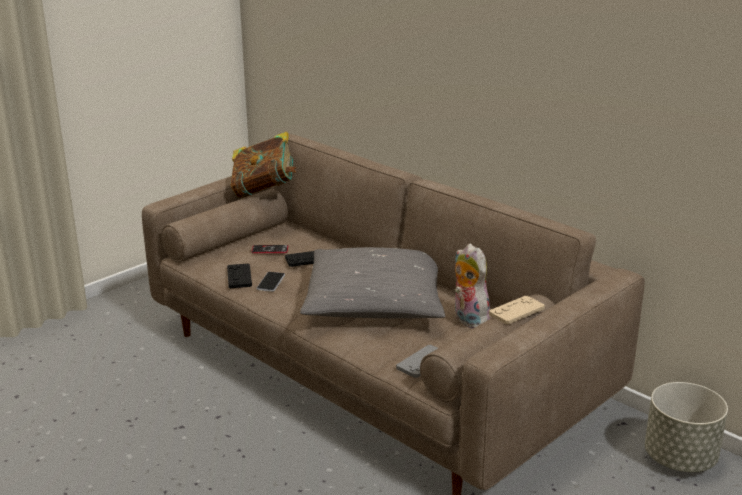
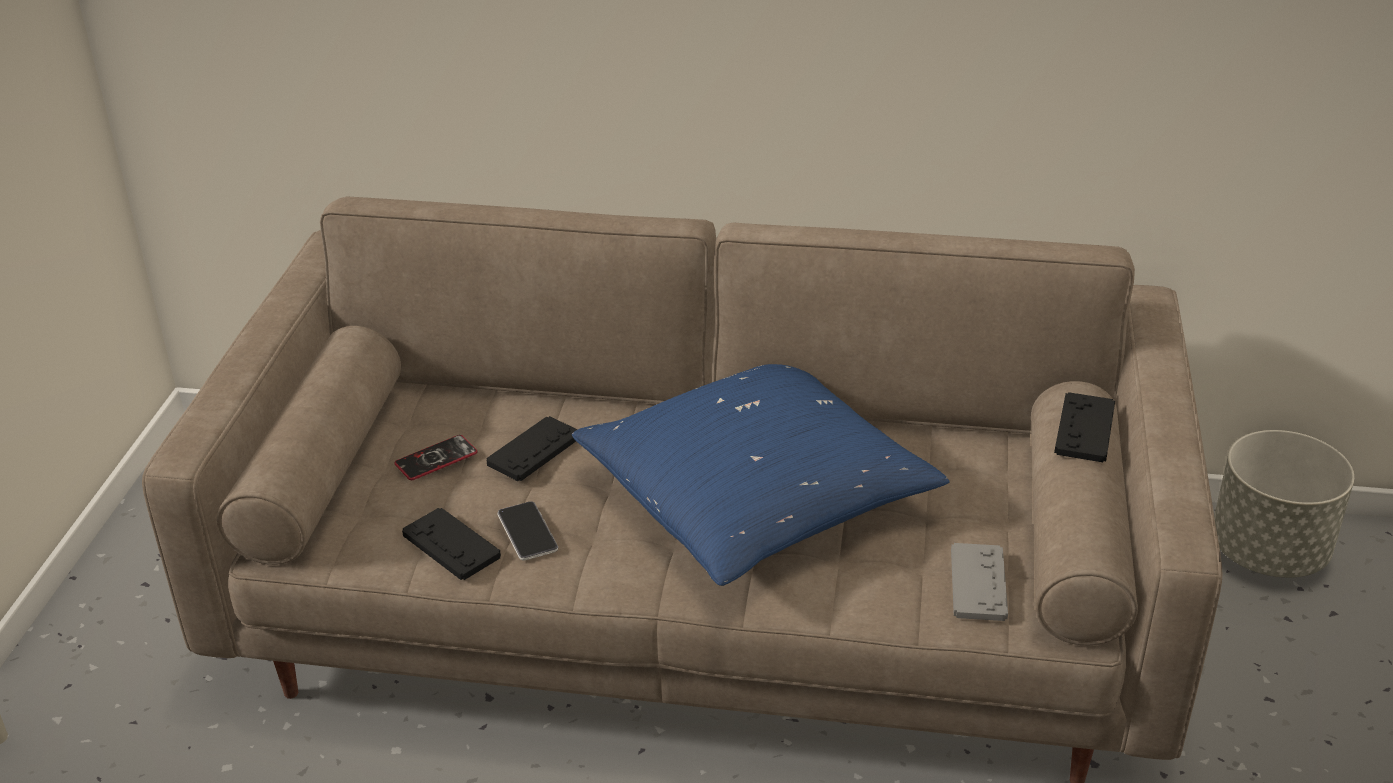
camera: 35 degrees left, 10 degrees up
book [231,132,296,198] -> none
grey pillow [300,247,445,318] -> blue pillow [572,364,950,586]
plush toy [455,244,490,328] -> none
beige game controller [489,296,545,325] -> black game controller [1054,392,1115,462]

